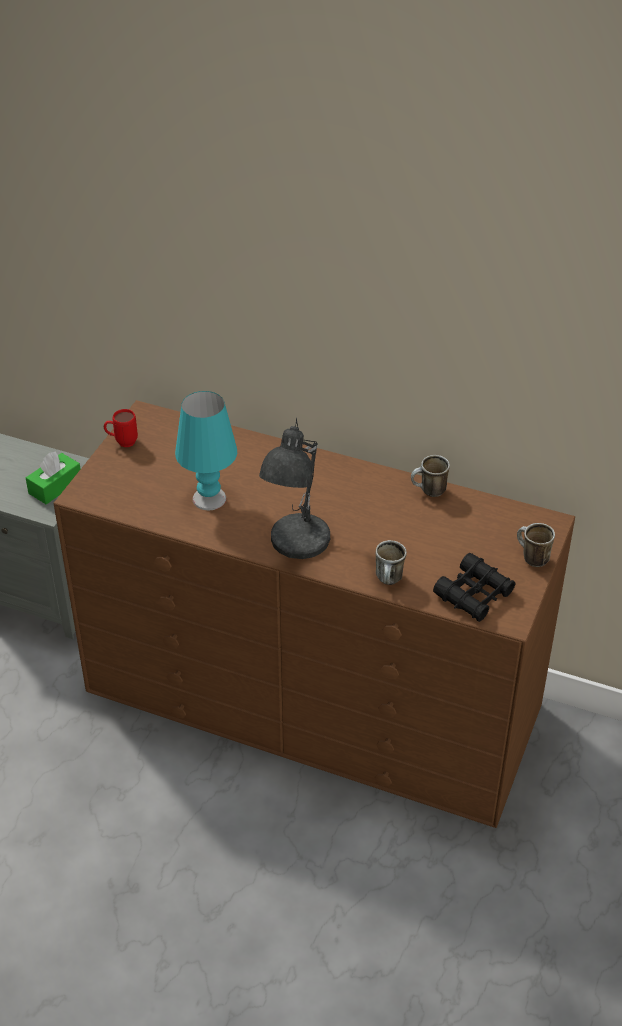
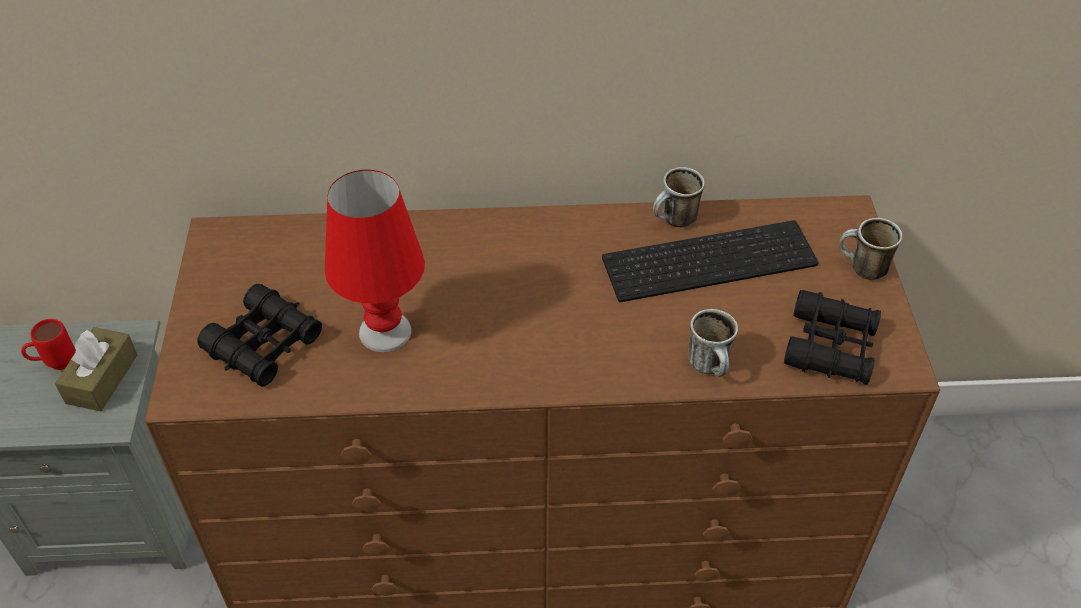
camera: 25 degrees left, 5 degrees up
green tissue box [26,452,80,504] -> brown tissue box [55,327,137,412]
red mug [104,409,138,447] -> red mug moved to [21,319,75,370]
turquoise table lamp [175,391,237,510] -> red table lamp [325,170,425,352]
grey table lamp [259,418,330,559] -> none
none -> black binoculars [197,284,322,387]
none -> keyboard [602,220,819,302]

